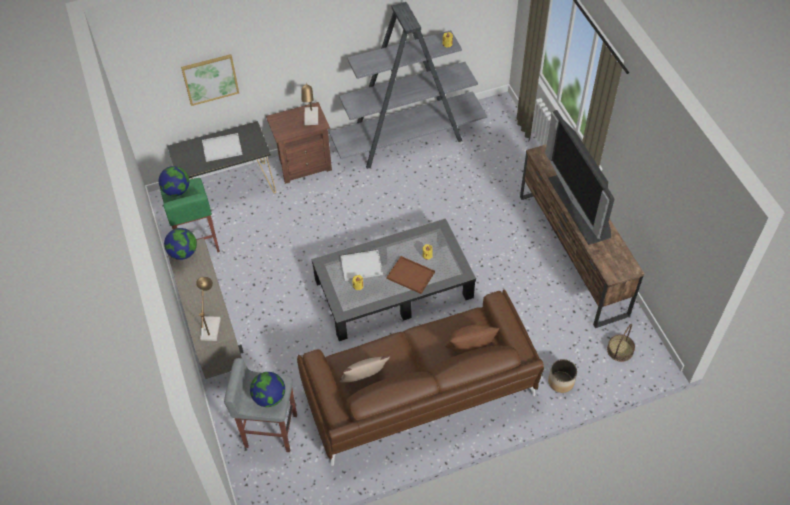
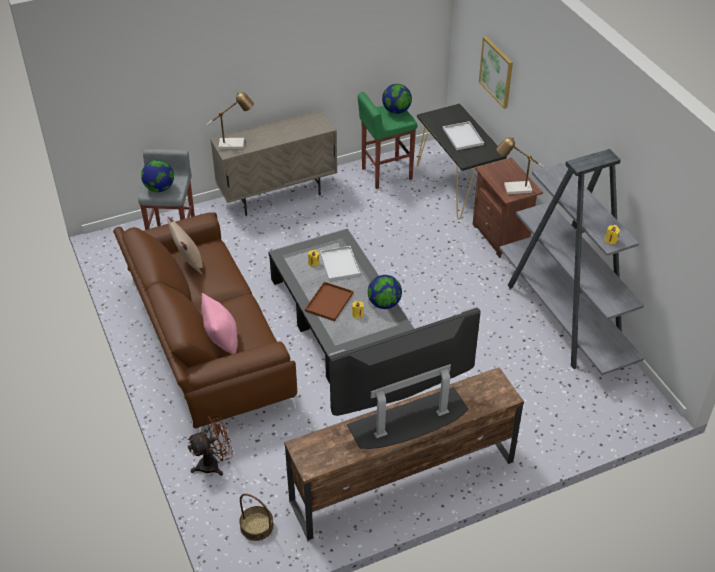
camera: 85 degrees right, 10 degrees down
globe [164,228,197,260] -> globe moved to [368,275,402,309]
brown pillow [445,324,499,353] -> pink pillow [202,293,238,354]
planter [548,359,577,393] -> brown fan [188,413,233,476]

